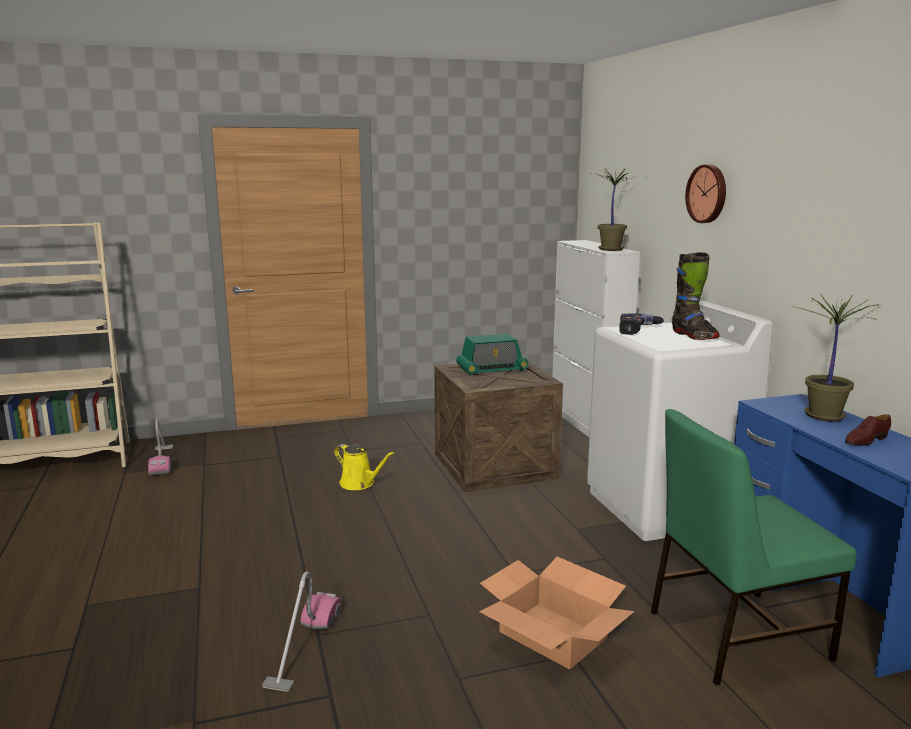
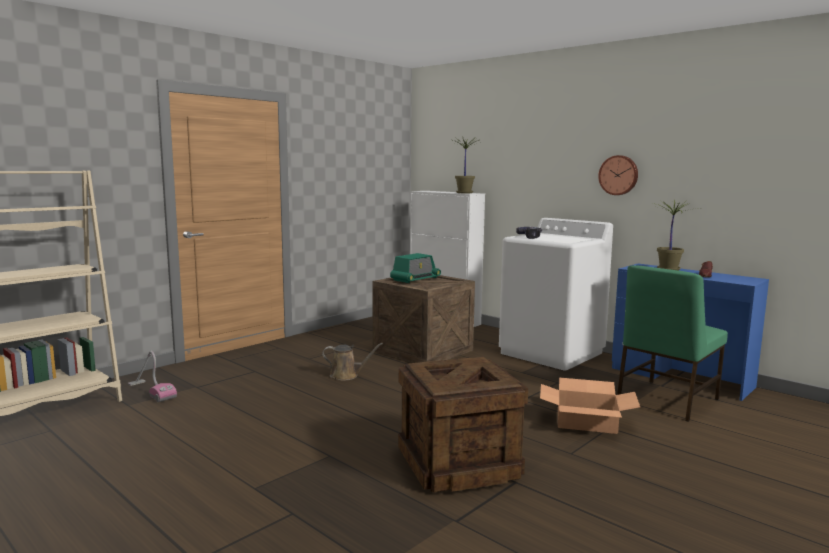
camera: 30 degrees left, 5 degrees down
vacuum cleaner [262,571,341,692] -> crate [398,357,528,492]
yellow watering can [334,444,394,490] -> brown watering can [322,343,383,381]
black boot [672,252,720,340] -> none
wall clock [685,165,726,223] -> wall clock moved to [598,155,638,195]

